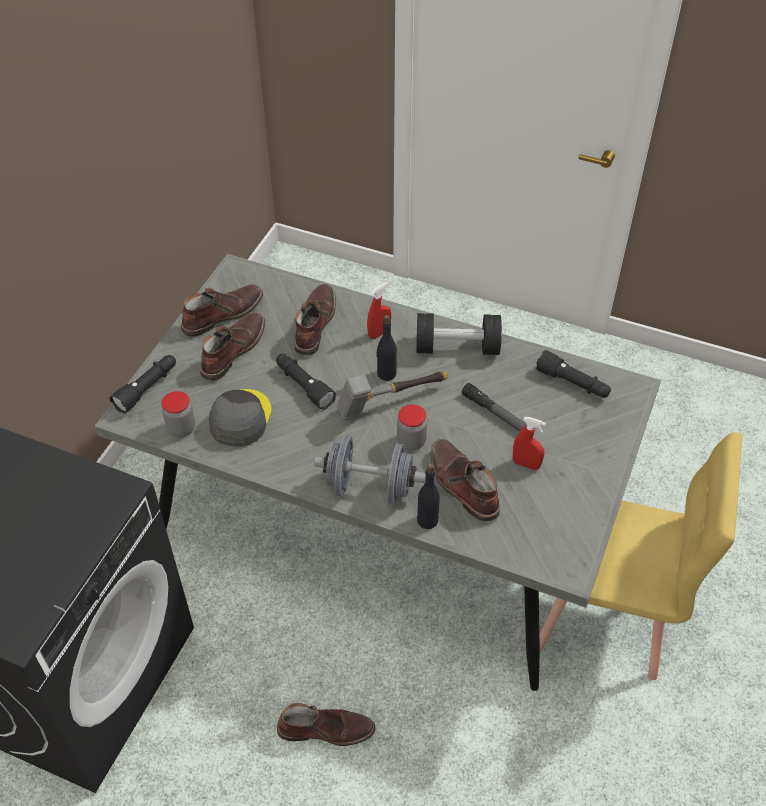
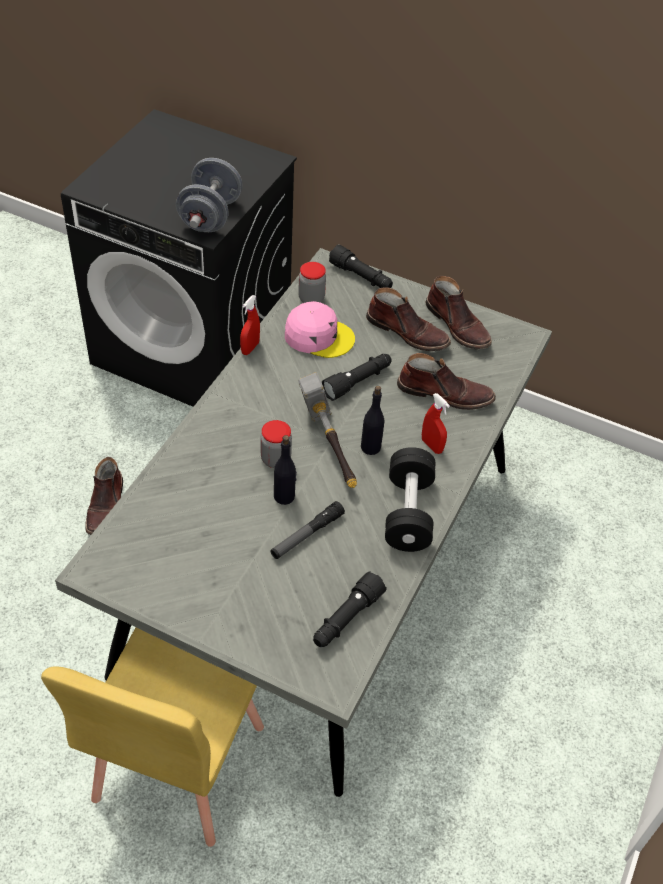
camera: 90 degrees right, 0 degrees up
grey cap [209,389,272,447] -> pink cap [285,301,355,358]
grey dumbbell [314,436,426,504] -> grey dumbbell moved to [176,158,243,232]
black bottle [417,464,440,529] -> black bottle moved to [274,435,297,505]
brown boot [431,439,500,522] -> none
red spray bottle [513,417,546,470] -> red spray bottle moved to [240,295,260,355]

